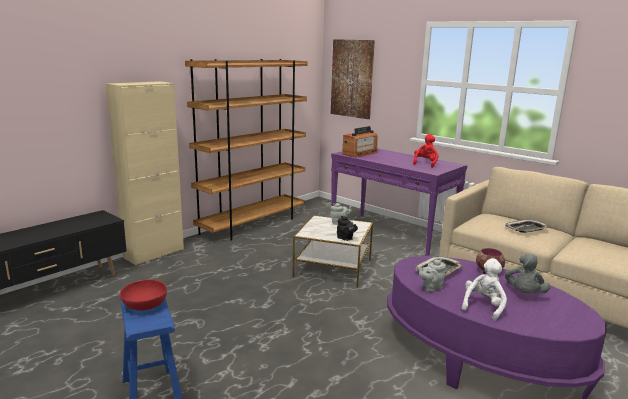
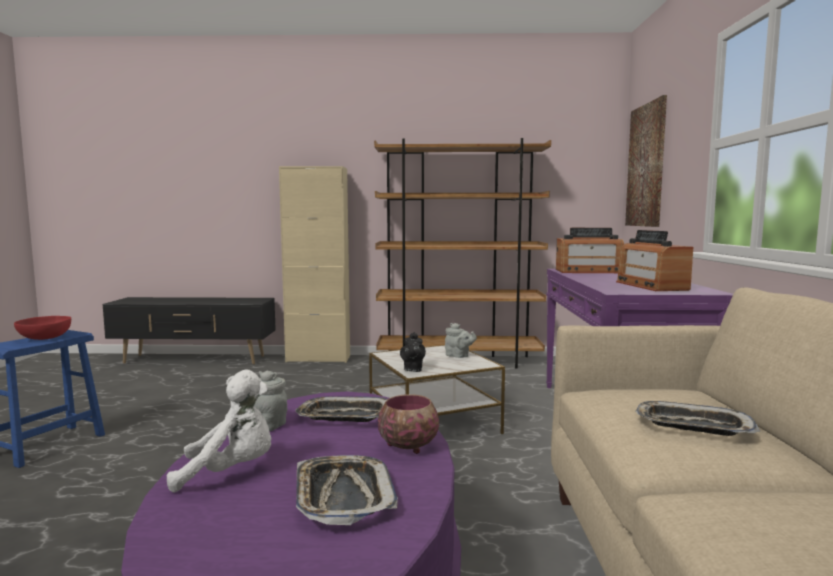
camera: 50 degrees right, 10 degrees down
red plush toy [413,134,439,168] -> radio [616,230,693,291]
grey plush toy [505,253,550,293] -> tray [296,455,398,525]

